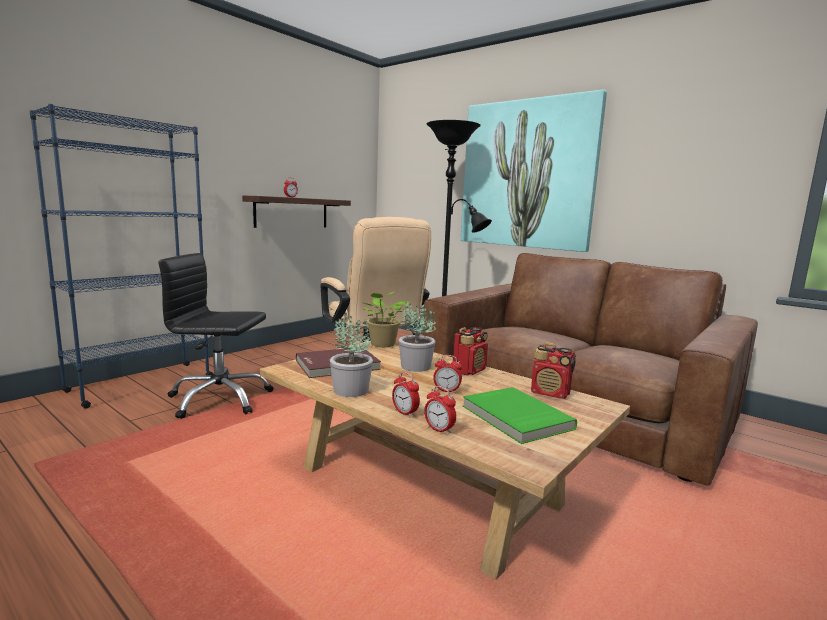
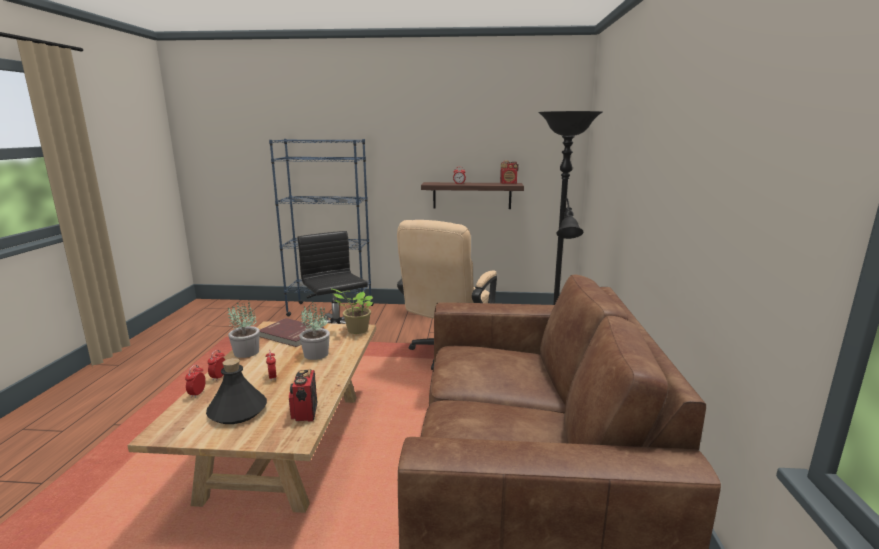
camera: 55 degrees right, 5 degrees up
radio [453,327,488,376] -> radio moved to [500,161,519,184]
picture [461,90,607,252] -> none
green book [463,387,577,444] -> black bottle [206,358,267,424]

